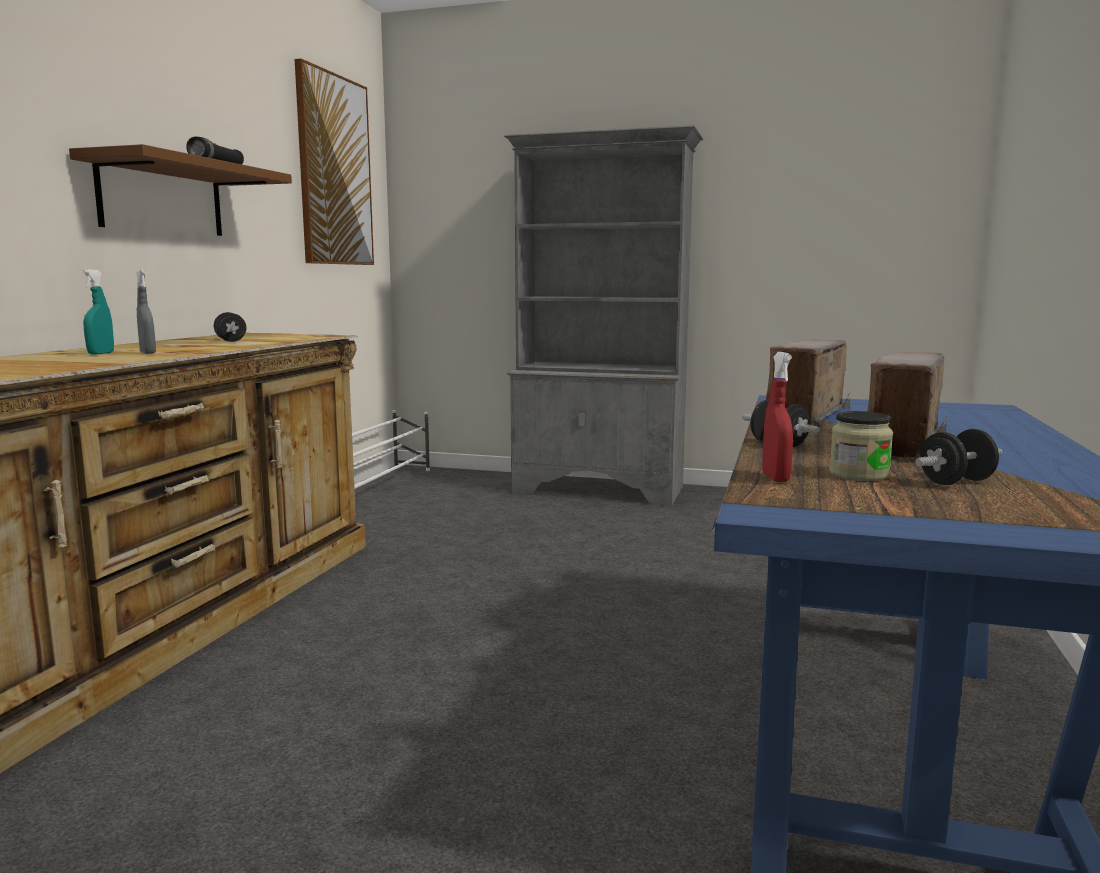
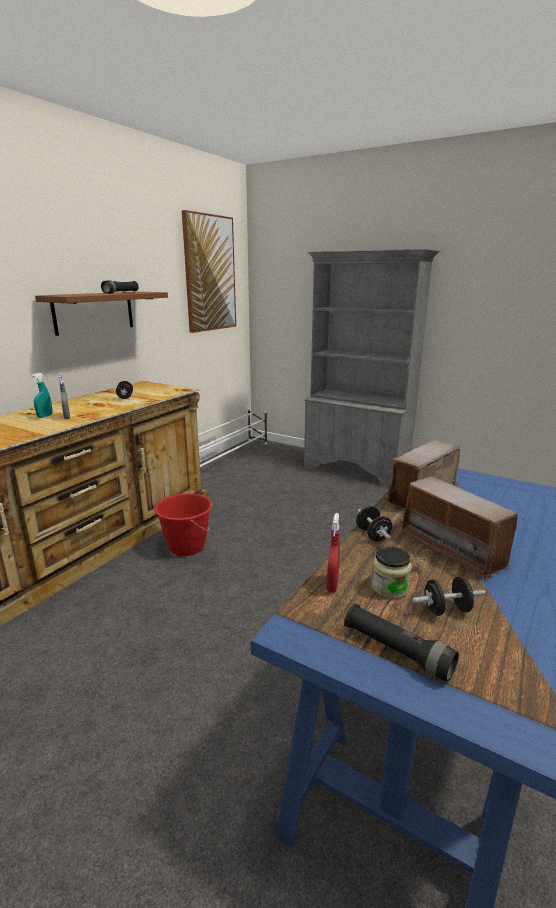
camera: 15 degrees right, 10 degrees up
radio [867,352,947,459] -> radio turned 75 degrees counterclockwise [399,476,524,580]
none -> red bucket [154,493,212,556]
none -> black flashlight [344,604,459,682]

